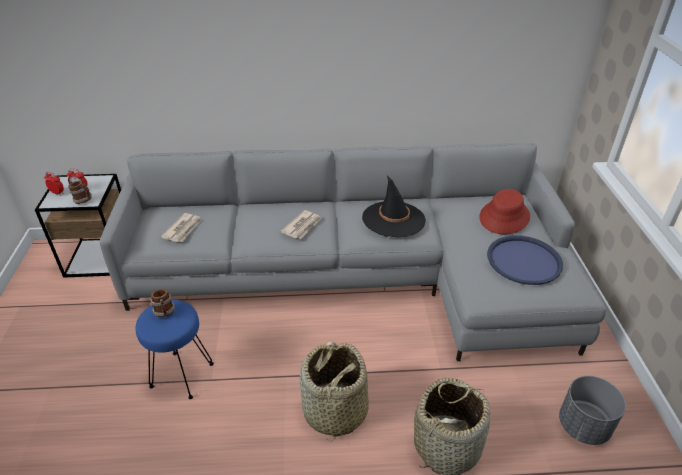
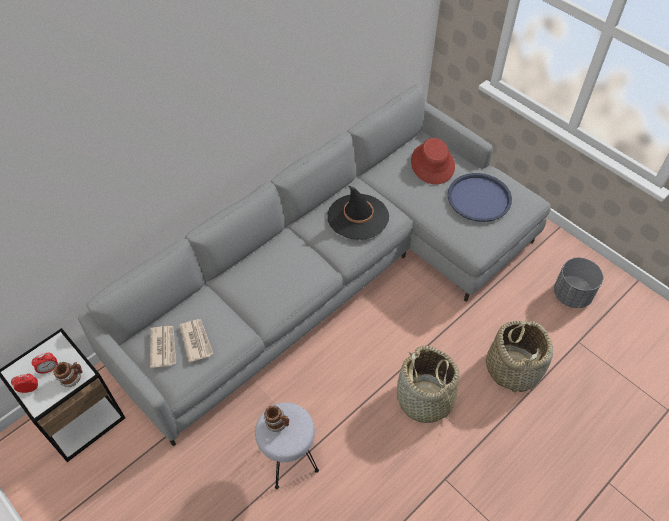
camera: 40 degrees left, 15 degrees up
blue stool [135,300,214,399] -> grey stool [255,402,319,489]
newspaper [281,210,322,239] -> newspaper moved to [150,326,176,368]

